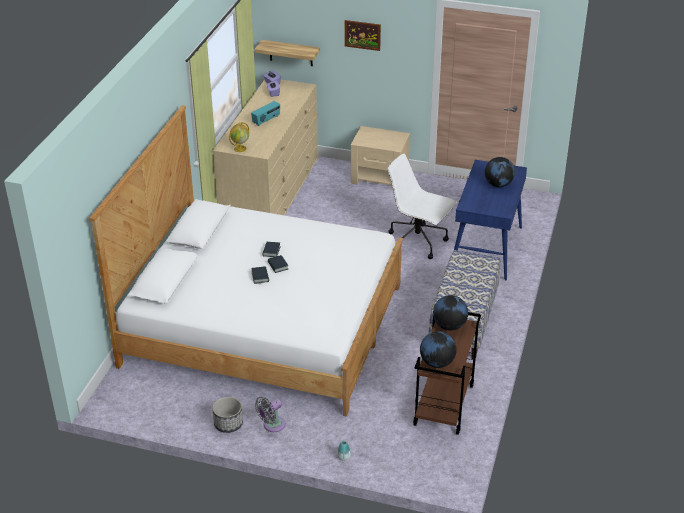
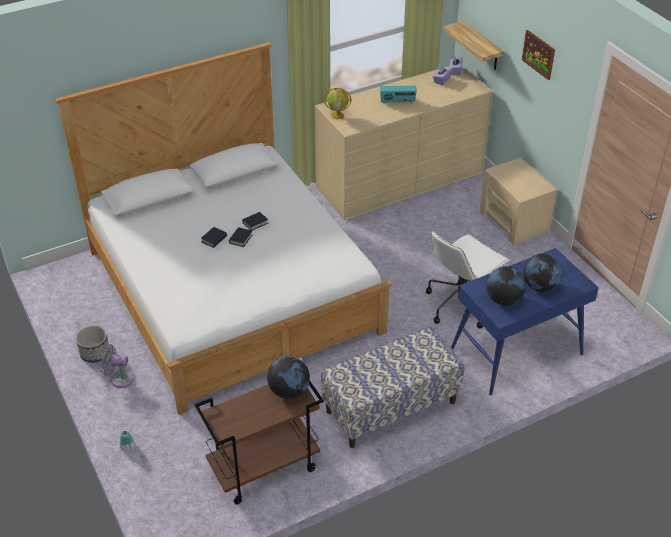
camera: 45 degrees right, 5 degrees up
white office chair [388,154,457,259] -> white office chair turned 120 degrees counterclockwise [426,230,509,329]
globe [420,331,457,368] -> globe moved to [486,266,526,305]

